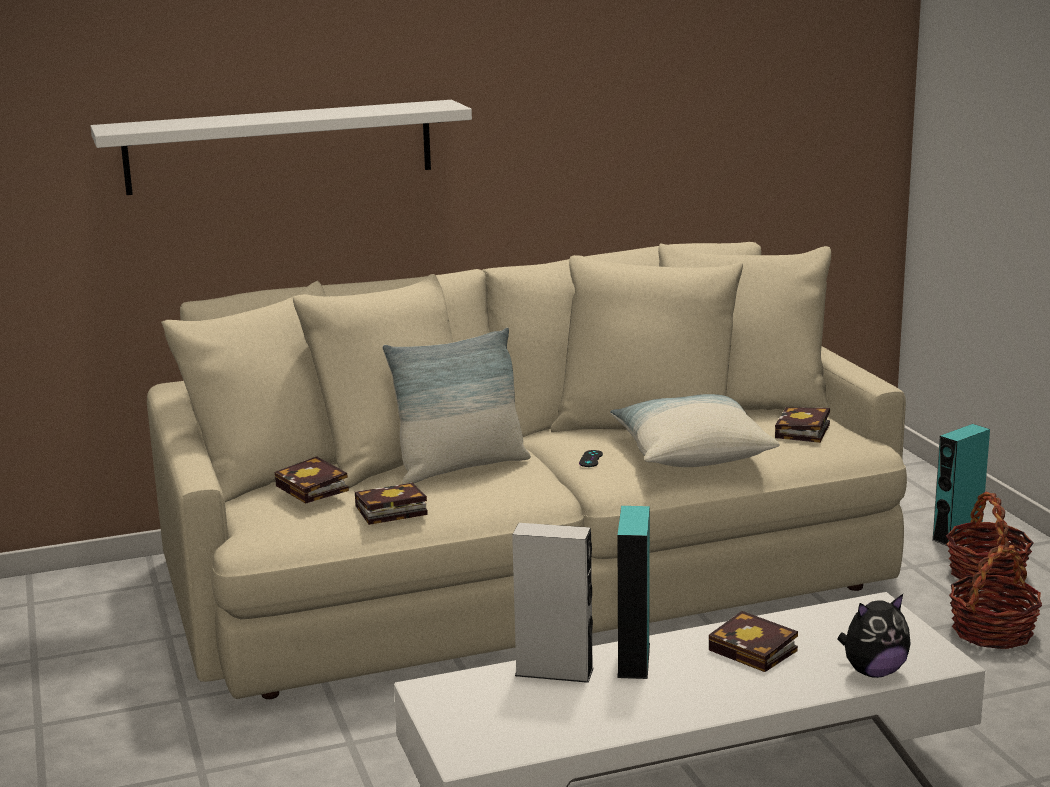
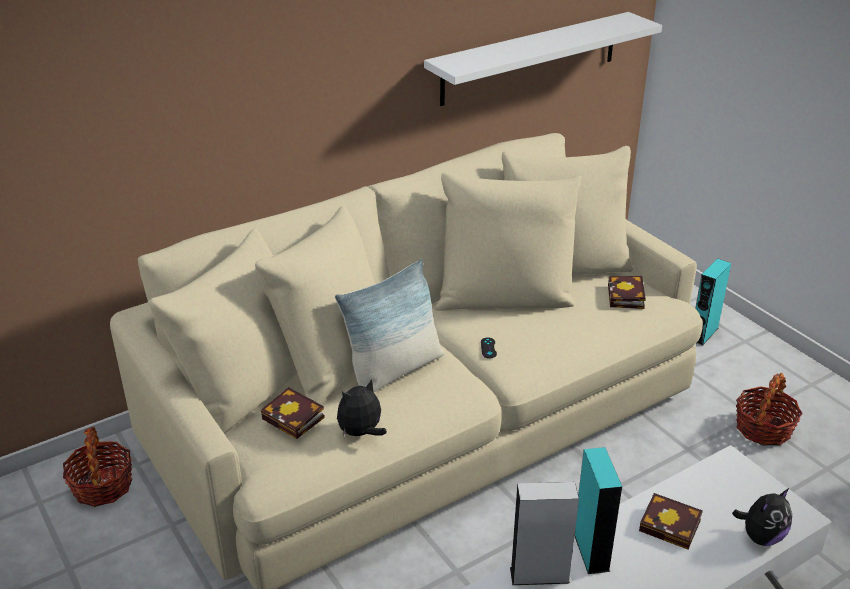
camera: 15 degrees left, 15 degrees up
white shelf [91,100,472,195] -> white shelf moved to [424,12,662,106]
book [355,483,428,525] -> plush toy [337,379,387,437]
pillow [610,394,780,467] -> none
basket [946,492,1034,586] -> basket moved to [63,427,132,507]

